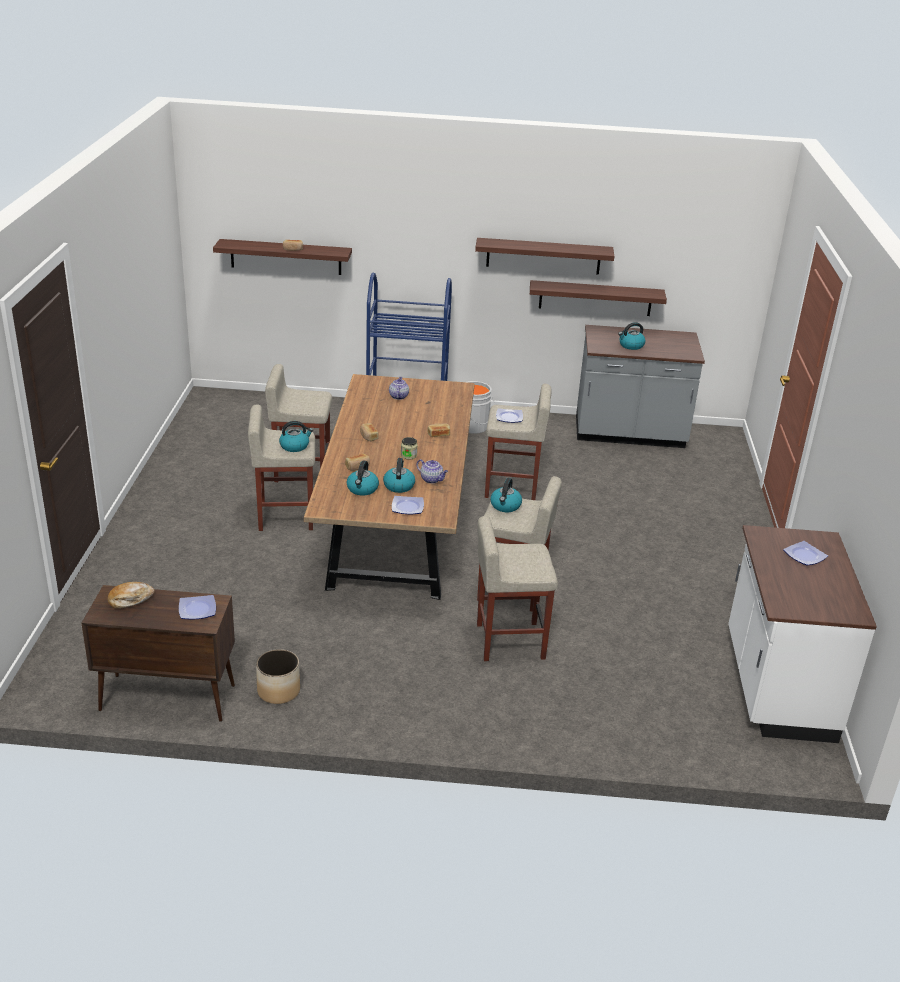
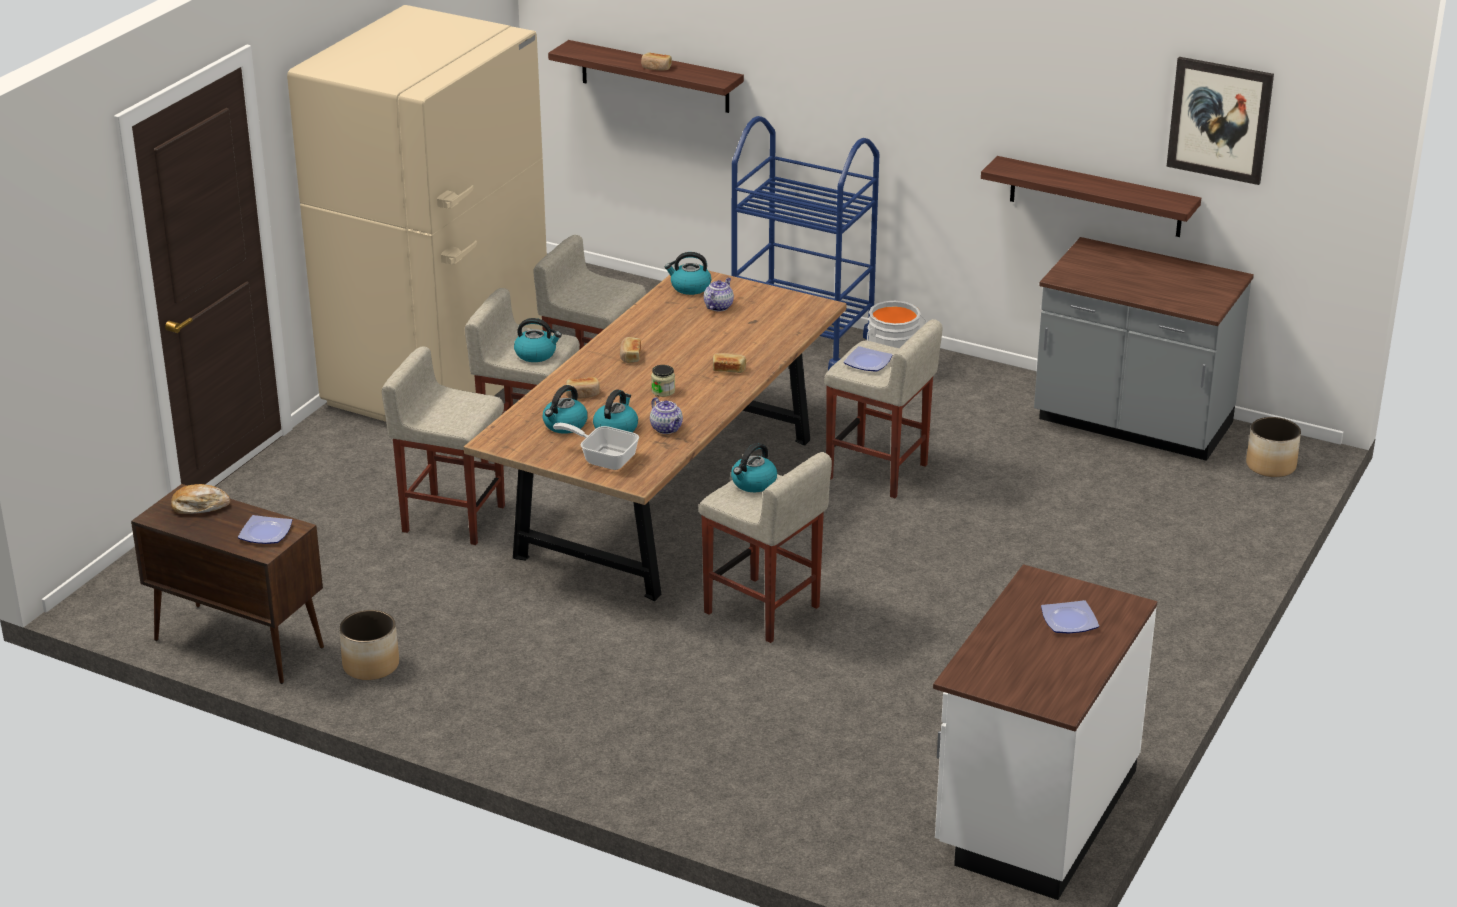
camera: 25 degrees right, 0 degrees up
plate [392,496,424,514] -> frying pan [553,423,639,470]
shelf [475,238,614,275] -> none
beige stool [477,516,558,661] -> beige stool moved to [382,346,505,545]
kettle [618,322,646,350] -> kettle moved to [664,252,711,295]
none -> beige fridge [287,5,547,422]
none -> picture [1166,57,1274,185]
none -> planter [1246,417,1301,477]

